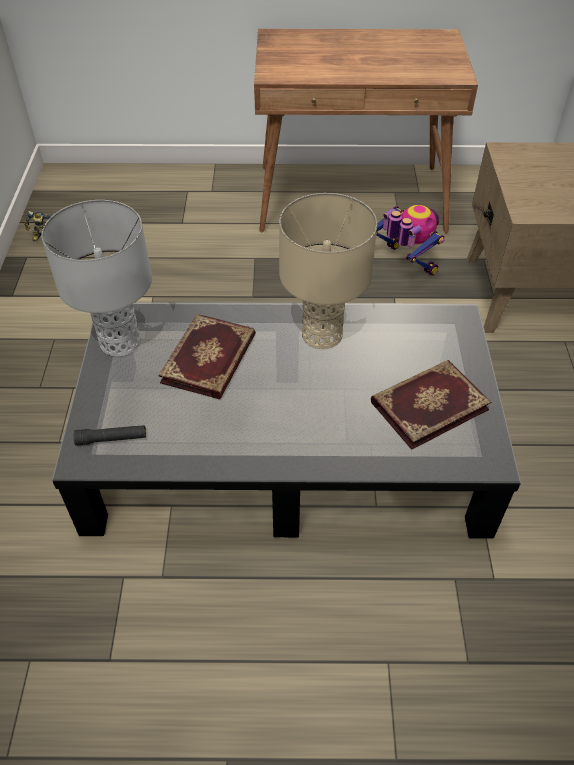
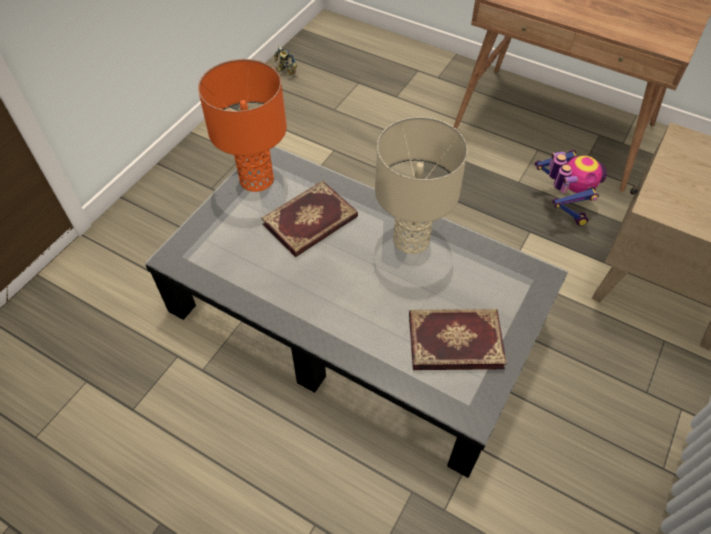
camera: 30 degrees right, 5 degrees up
white table lamp [42,200,152,357] -> orange table lamp [198,59,287,192]
black flashlight [73,425,146,446] -> none

